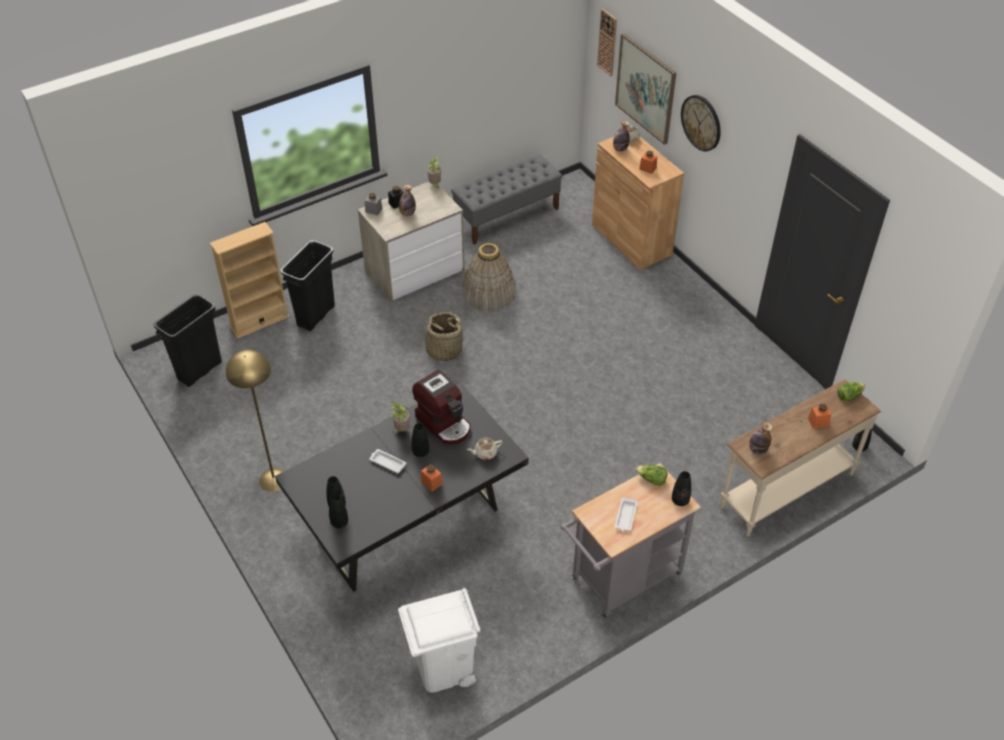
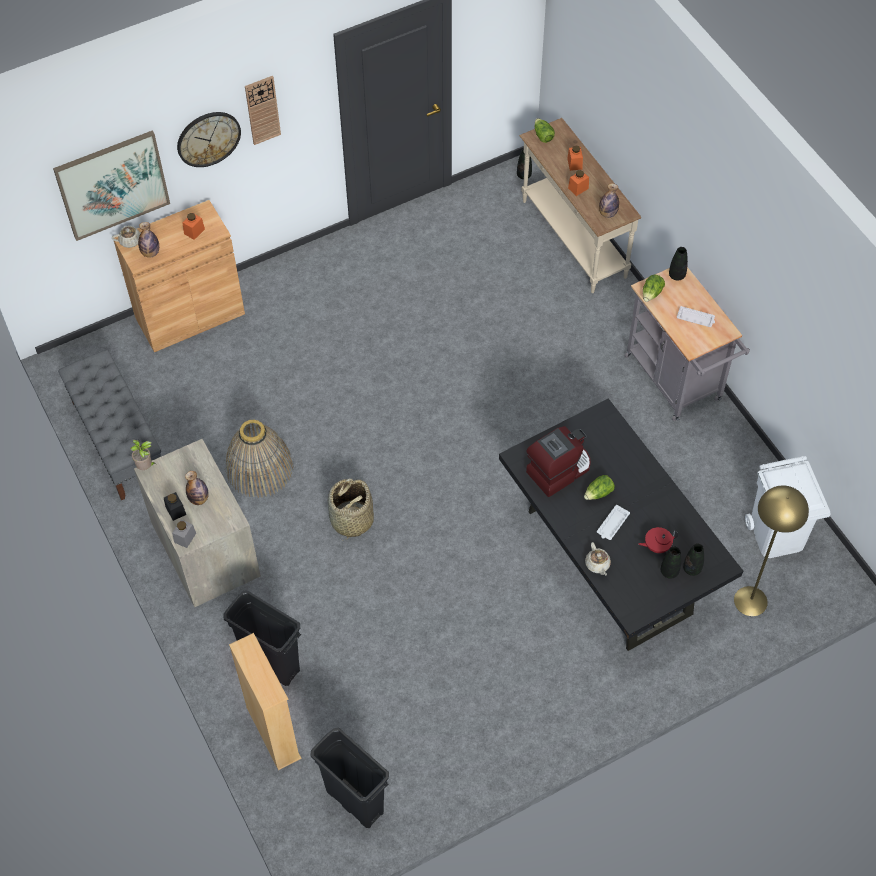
camera: 85 degrees left, 10 degrees up
yellow floor lamp [226,349,285,492] -> yellow floor lamp moved to [734,486,809,616]
potted plant [388,401,410,433] -> none
black vase [412,423,429,457] -> lettuce [584,475,615,500]
orange jar [421,464,443,492] -> orange jar moved to [568,170,589,196]
beige teapot [467,438,502,460] -> beige teapot moved to [585,542,611,575]
wall clock [597,9,617,76] -> wall clock moved to [245,76,281,145]
none -> red teapot [639,527,678,553]

